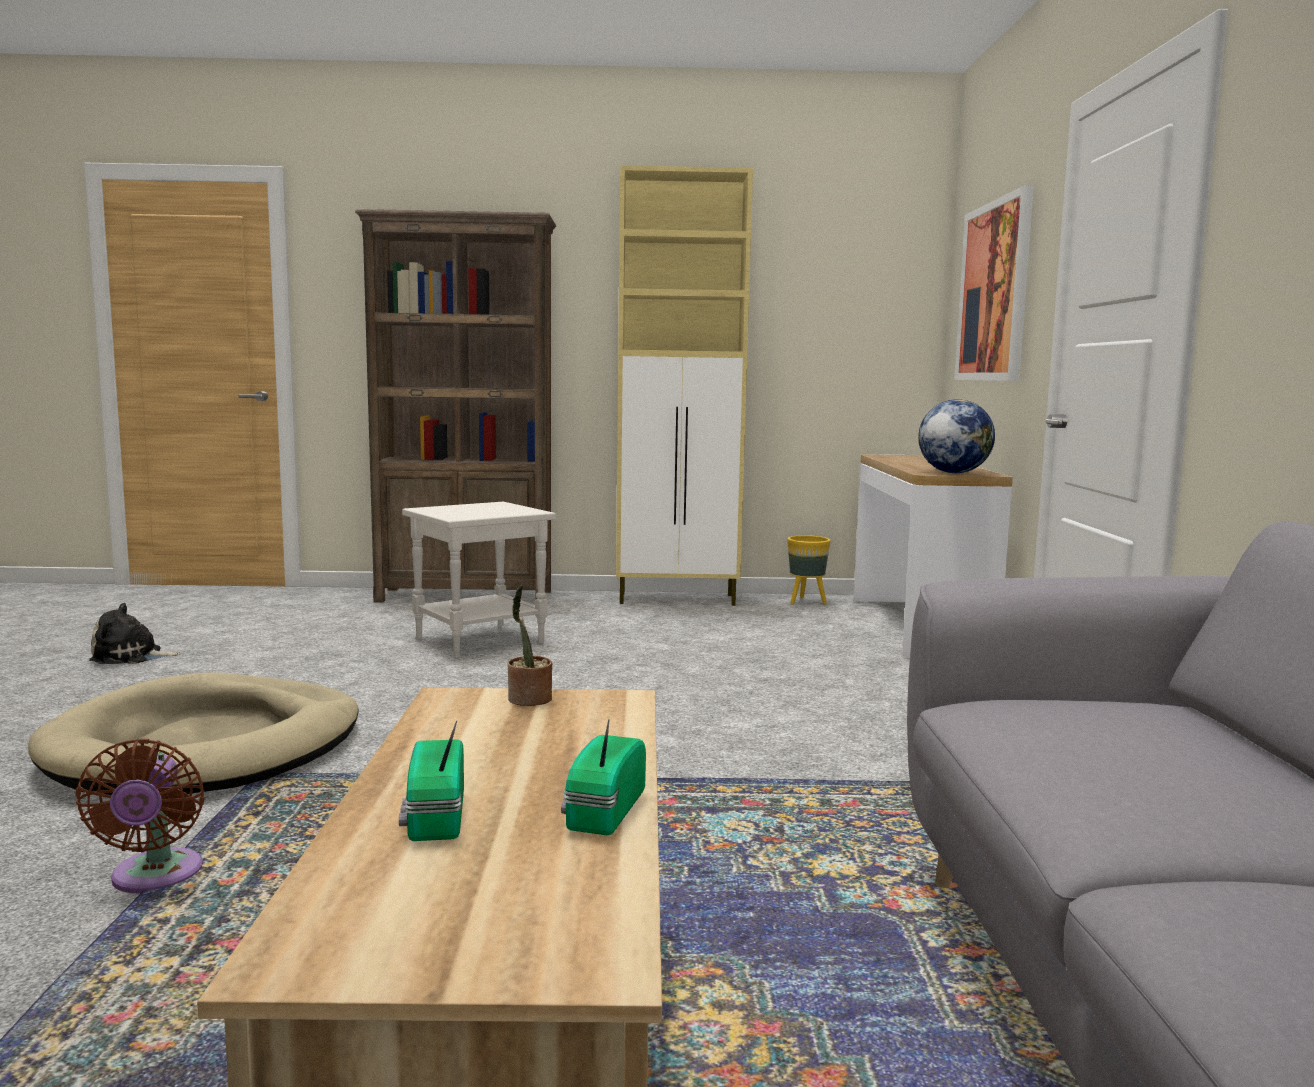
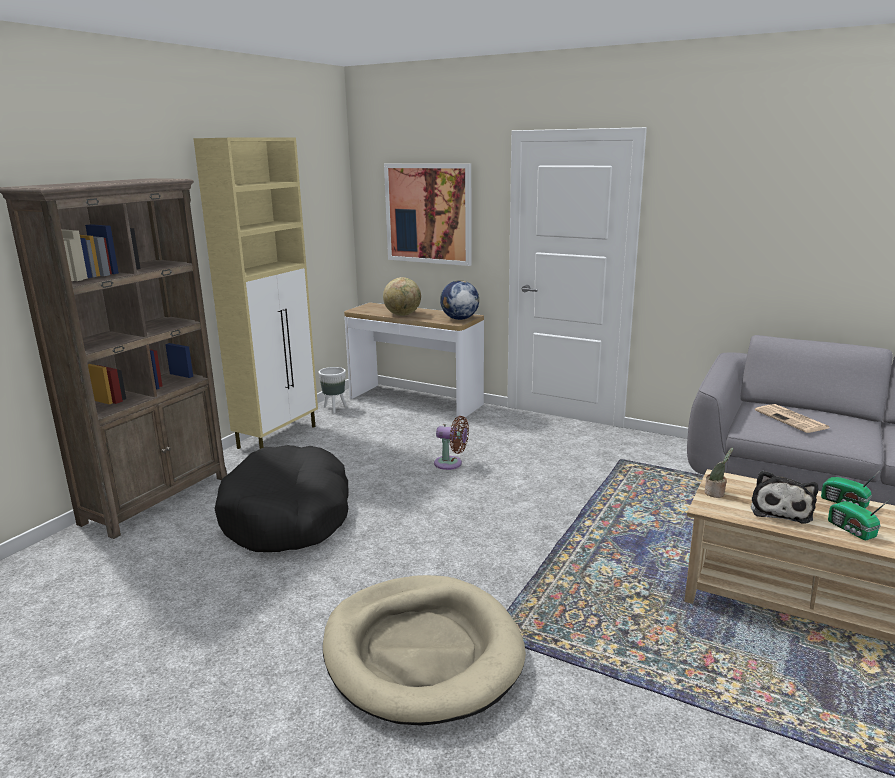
camera: 60 degrees left, 10 degrees up
brown fan [75,738,205,893] -> brown fan moved to [434,416,469,470]
plush toy [89,603,181,664] -> plush toy moved to [751,470,818,523]
radio [399,720,464,841] -> radio turned 45 degrees clockwise [828,500,889,540]
white side table [402,502,556,658] -> black dog bed [215,445,349,552]
yellow planter [787,535,830,605] -> white planter [318,367,346,414]
none -> globe [383,277,421,316]
none -> newspaper [755,404,829,433]

